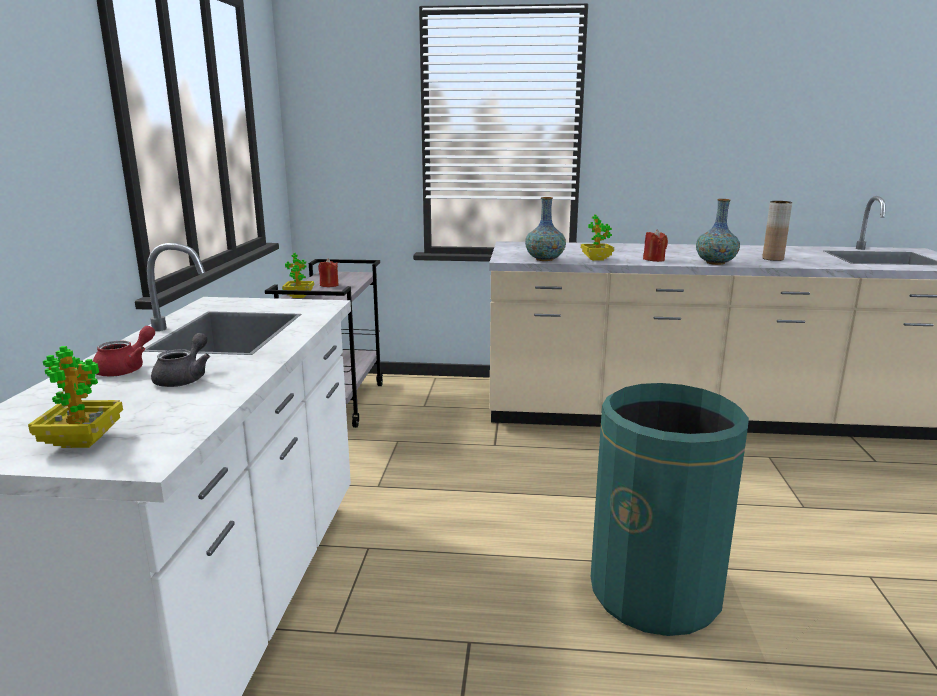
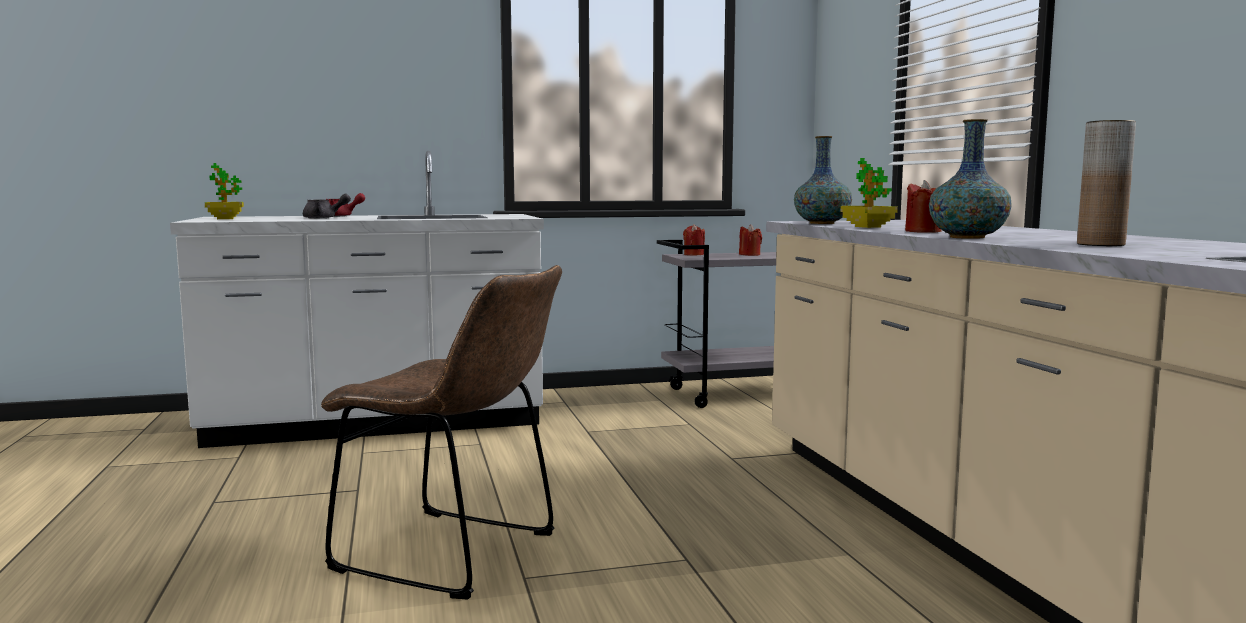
camera: 70 degrees right, 10 degrees down
potted plant [282,253,314,298] -> red candle [683,224,705,256]
green trash can [591,383,749,636] -> brown chair [321,265,562,600]

